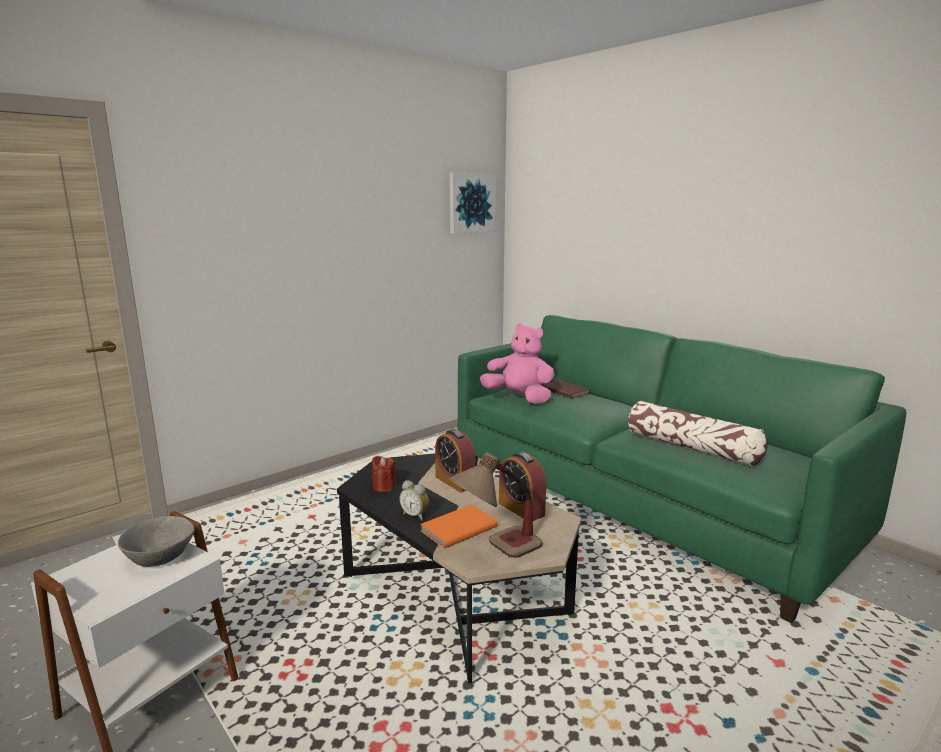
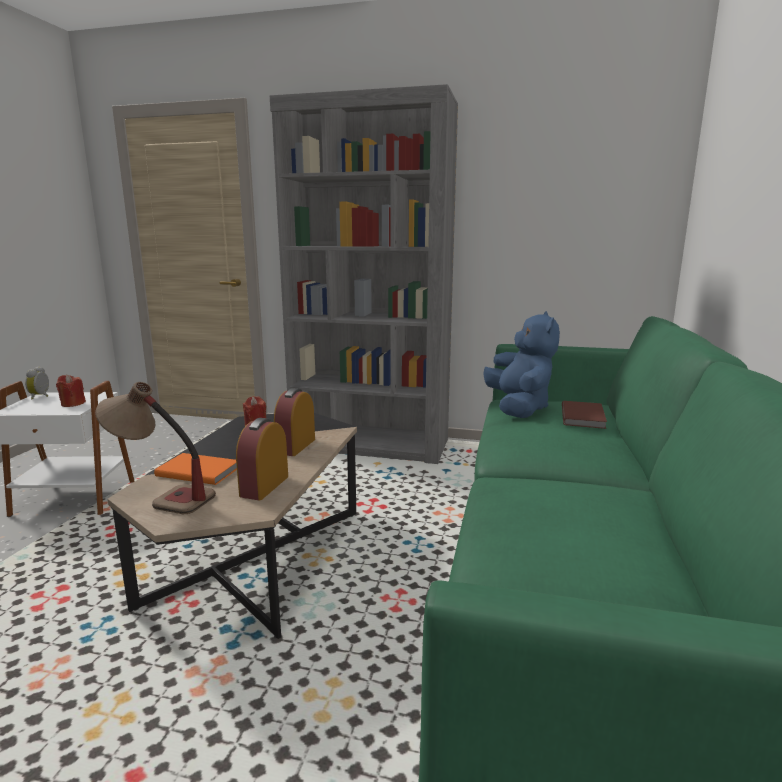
camera: 55 degrees right, 0 degrees up
grey bowl [118,516,195,567] -> red candle [56,374,86,407]
alarm clock [399,480,429,521] -> alarm clock moved to [25,366,49,399]
picture [449,172,496,233] -> none
pink plush toy [480,323,555,404] -> blue plush toy [483,311,560,418]
pillow [628,401,767,467] -> none
none -> grey bookcase [270,84,458,464]

